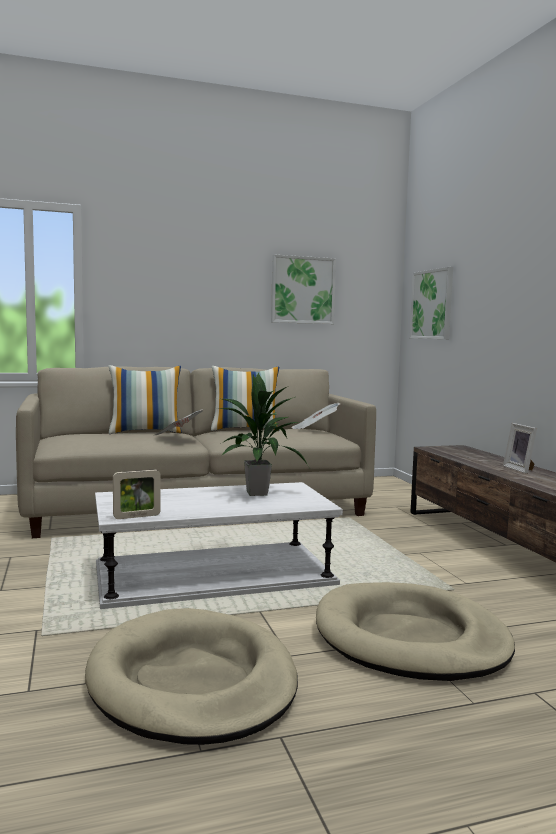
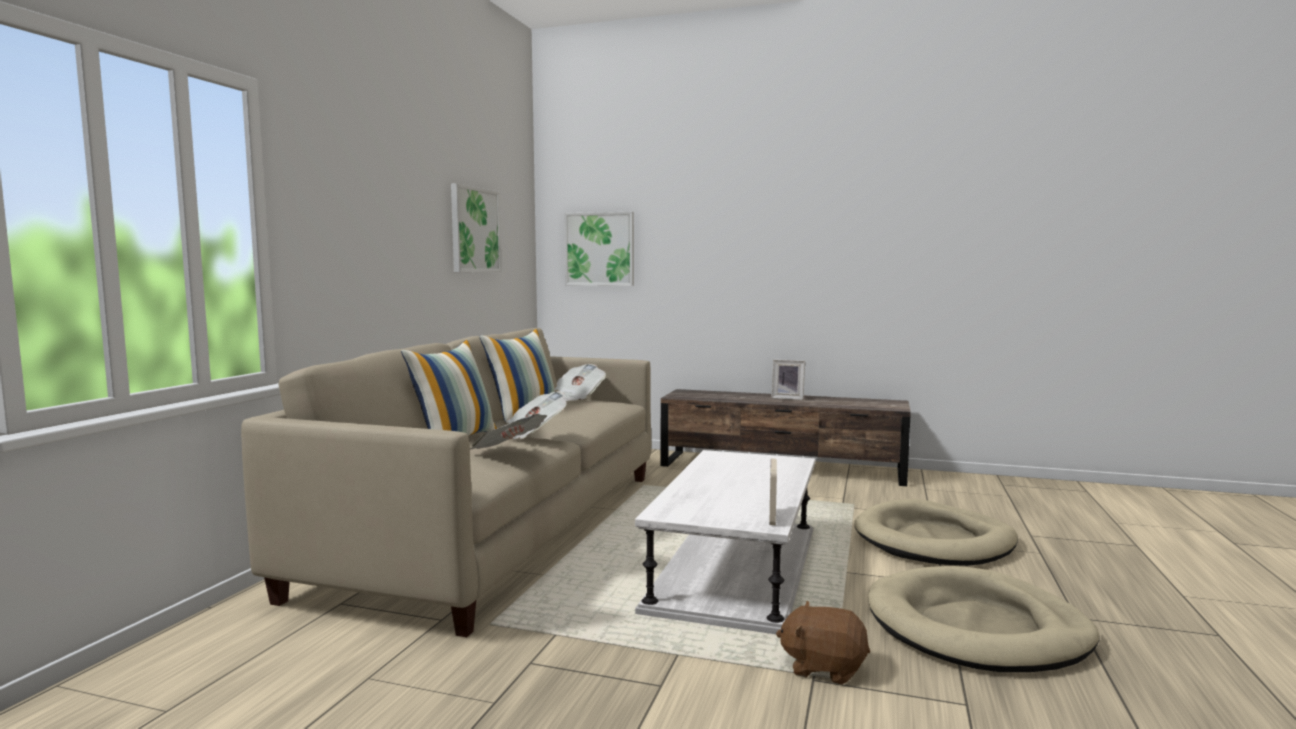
camera: 55 degrees left, 0 degrees up
potted plant [218,372,309,496] -> none
none -> newspaper [470,414,547,450]
none -> brown plush toy [776,601,870,685]

